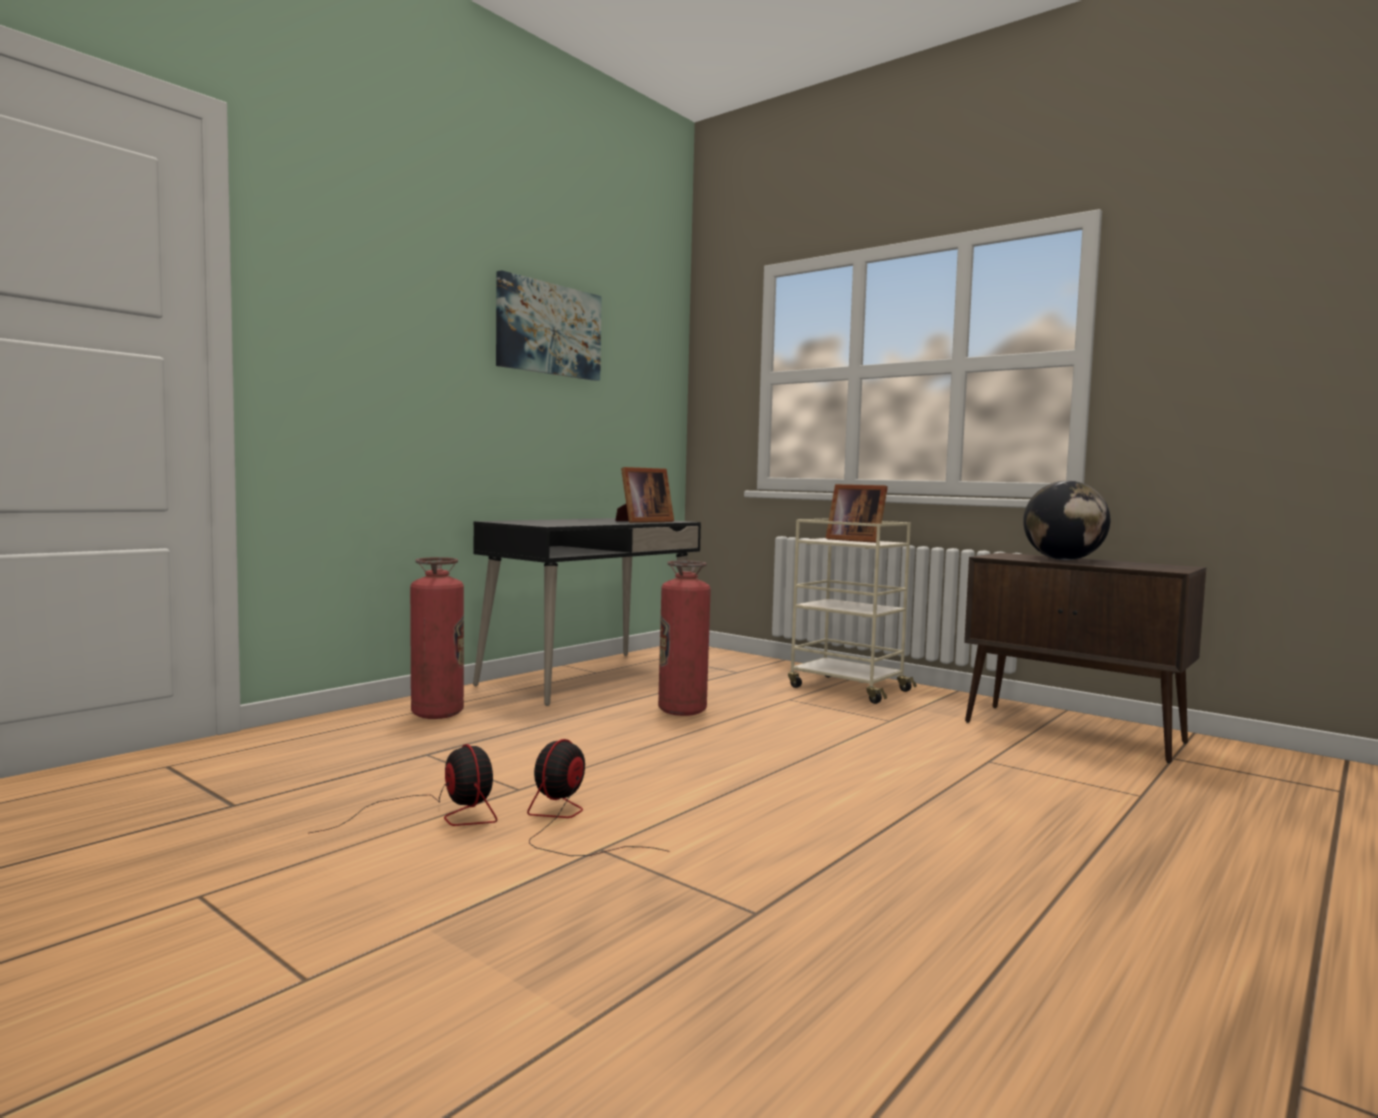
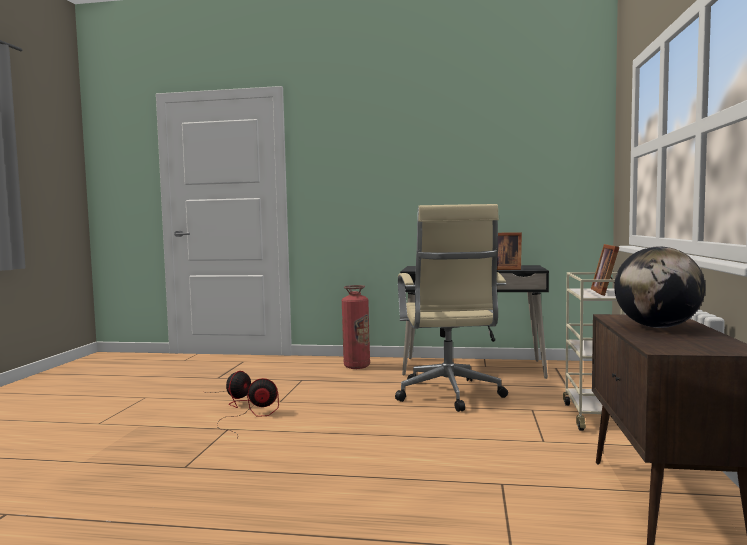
camera: 60 degrees right, 0 degrees up
picture [496,270,602,381] -> none
fire extinguisher [658,560,711,716] -> beige office chair [395,204,508,412]

